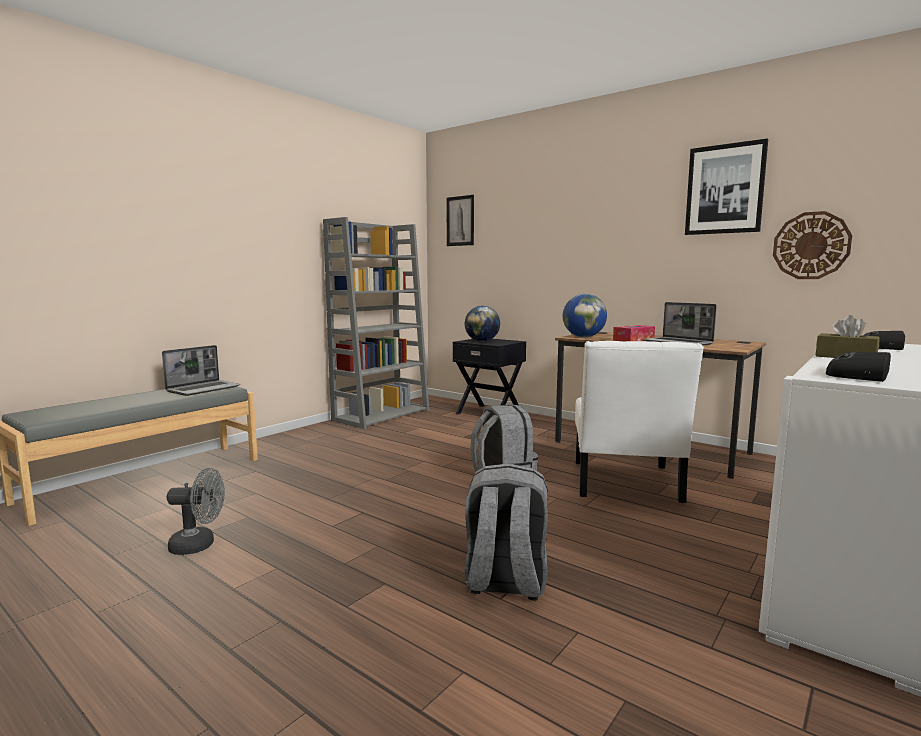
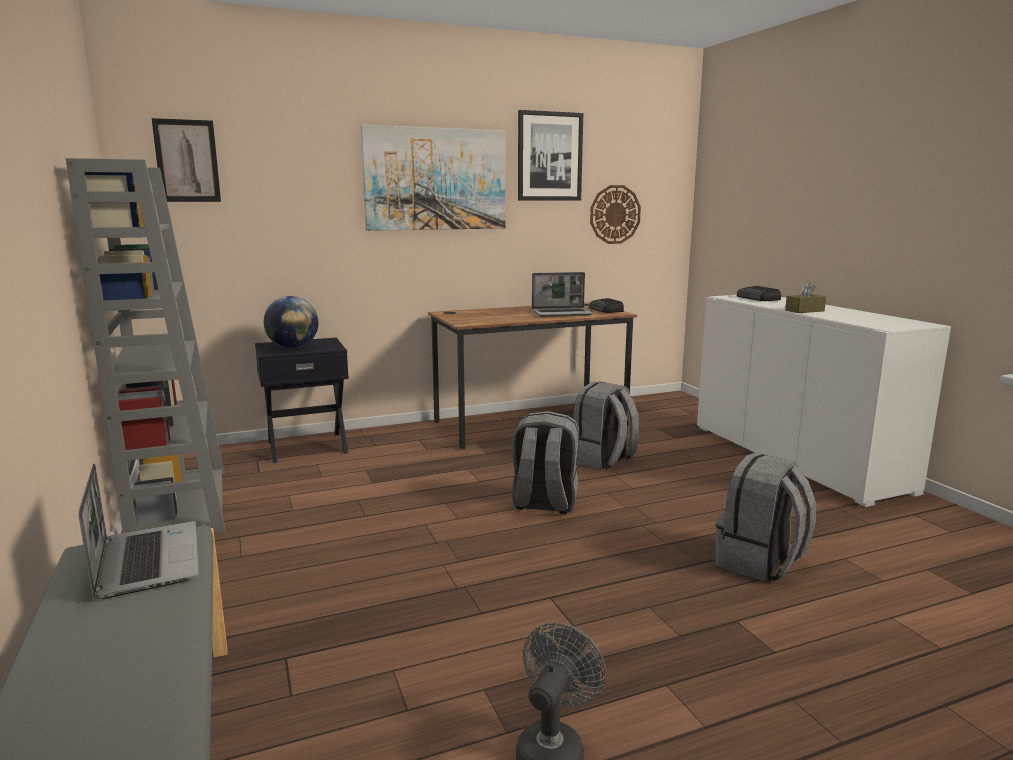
camera: 60 degrees left, 5 degrees up
globe [563,294,607,337] -> none
white chair [575,341,704,503] -> grey backpack [574,382,640,470]
tissue box [613,325,655,342] -> none
radio [826,352,891,382] -> radio moved to [589,298,624,313]
none -> picture [360,125,506,231]

